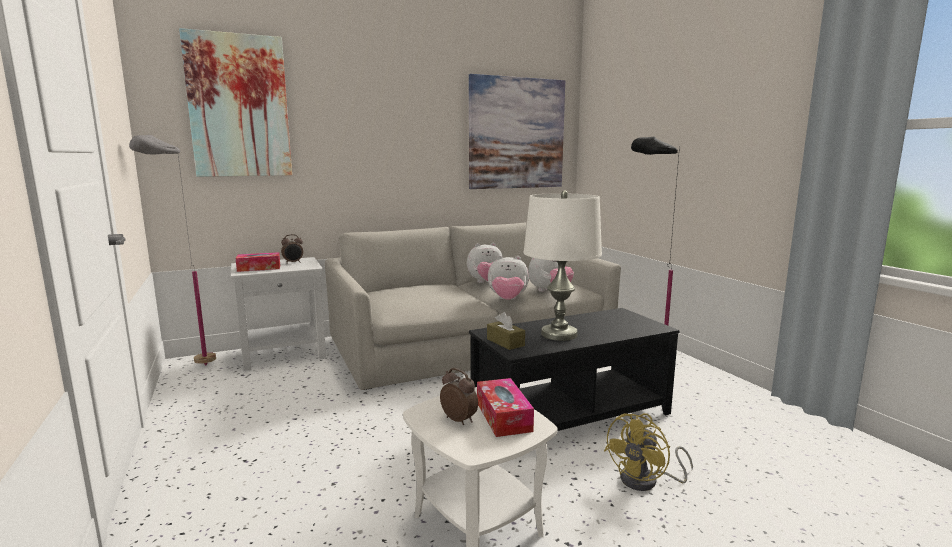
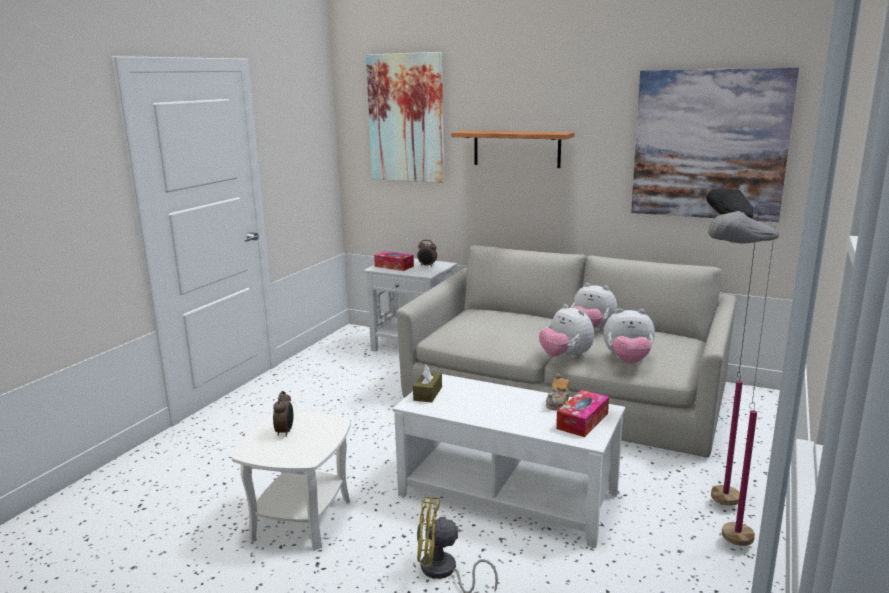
camera: 50 degrees right, 5 degrees up
grey floor lamp [129,135,216,366] -> grey floor lamp moved to [708,211,779,546]
black coffee table [469,308,680,431] -> white coffee table [393,374,625,548]
tissue box [477,378,534,437] -> tissue box moved to [556,390,609,437]
white table lamp [523,190,602,341] -> none
none -> shelf [451,130,575,168]
none -> teapot [546,373,570,410]

